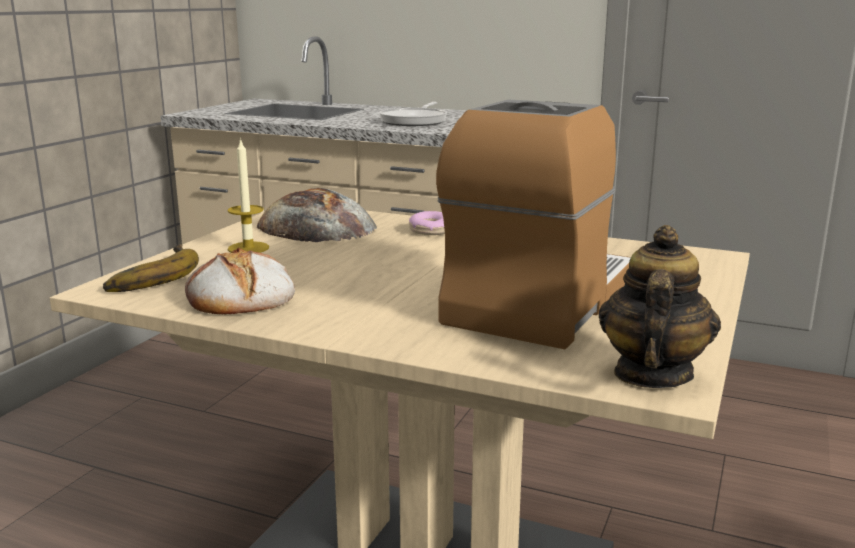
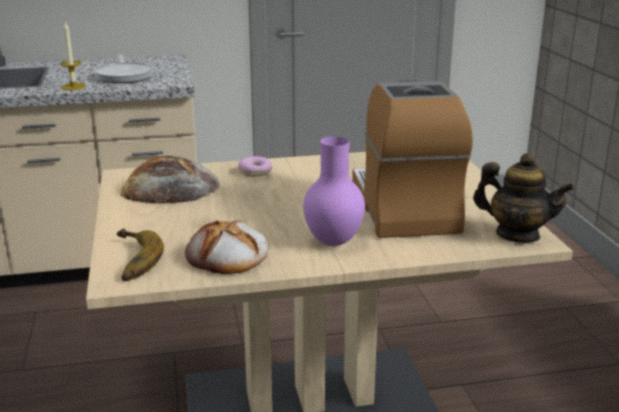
camera: 35 degrees left, 5 degrees up
candle [228,138,269,253] -> candle moved to [60,21,86,90]
teapot [599,225,721,388] -> teapot turned 135 degrees clockwise [473,153,574,243]
none -> purple vase [303,136,365,246]

